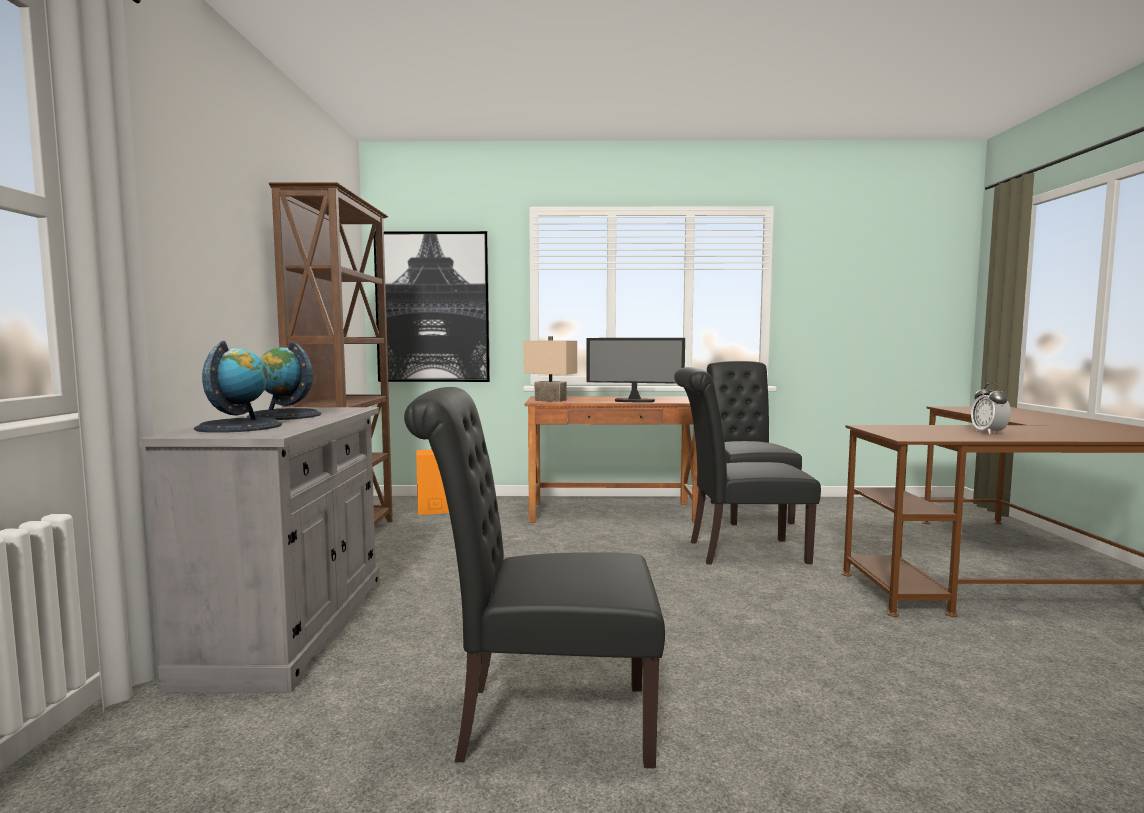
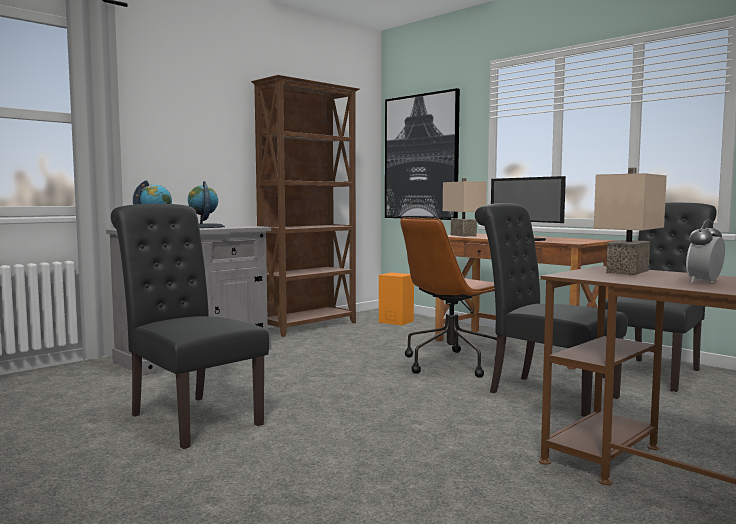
camera: 45 degrees right, 0 degrees up
none -> brown office chair [400,217,497,378]
none -> beige table lamp [594,168,667,275]

